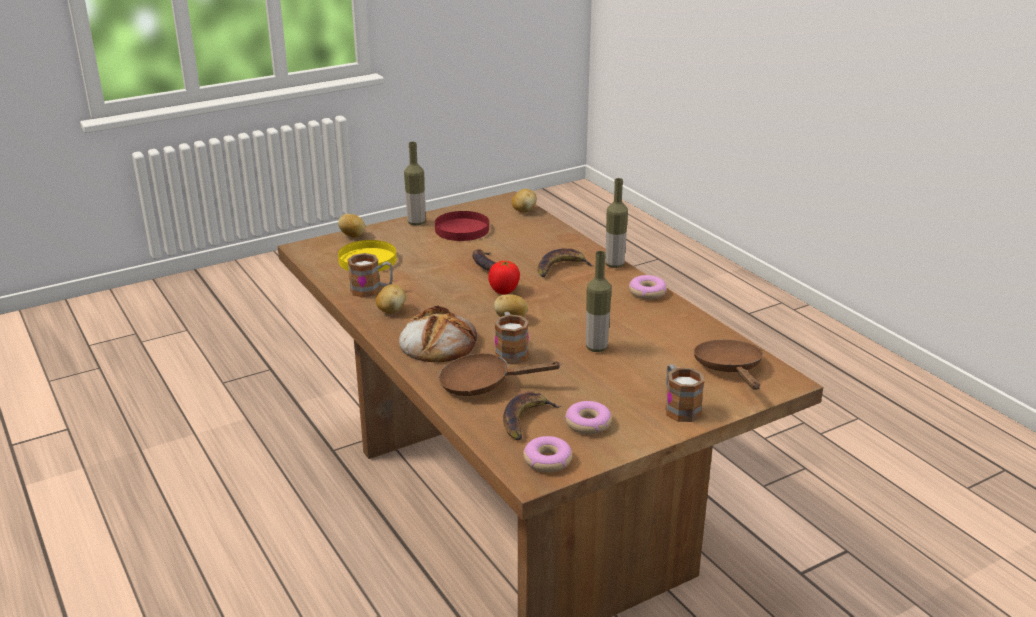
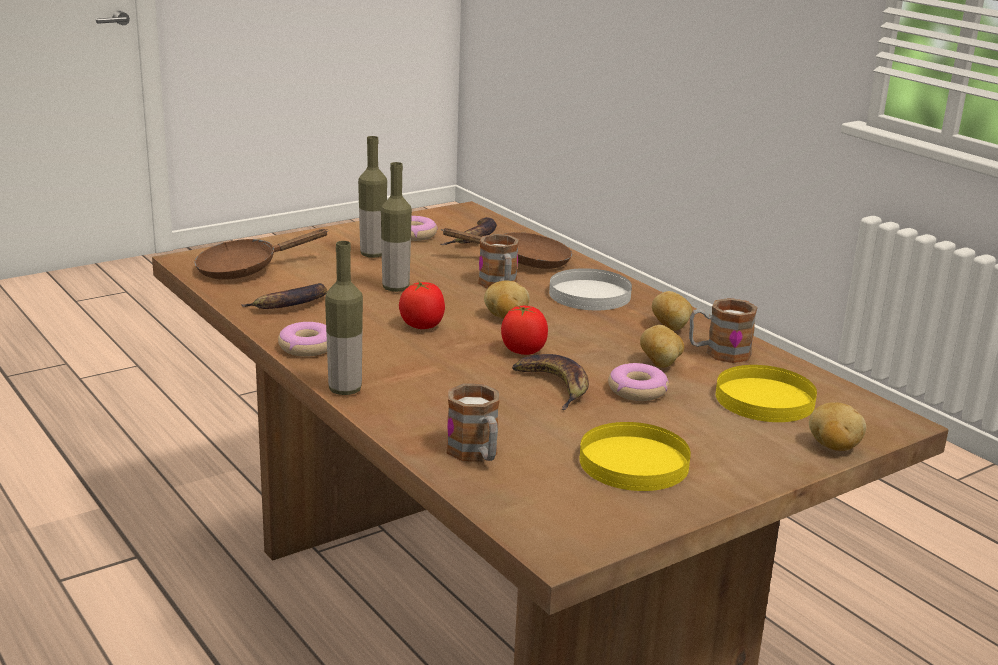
camera: 175 degrees right, 5 degrees down
bread [399,305,477,363] -> white plate [549,268,632,310]
bottle [404,142,425,225] -> bottle moved to [358,136,387,258]
red plate [435,211,489,241] -> yellow plate [579,422,691,491]
potato [511,189,537,212] -> potato moved to [640,325,684,368]
donut [523,436,572,472] -> donut moved to [608,363,669,401]
banana [537,248,593,277] -> banana moved to [241,283,327,309]
mug [665,364,705,422] -> mug moved to [447,383,500,462]
brown frying pan [694,340,763,390] -> brown frying pan turned 75 degrees clockwise [195,229,329,280]
none -> tomato [399,280,445,329]

